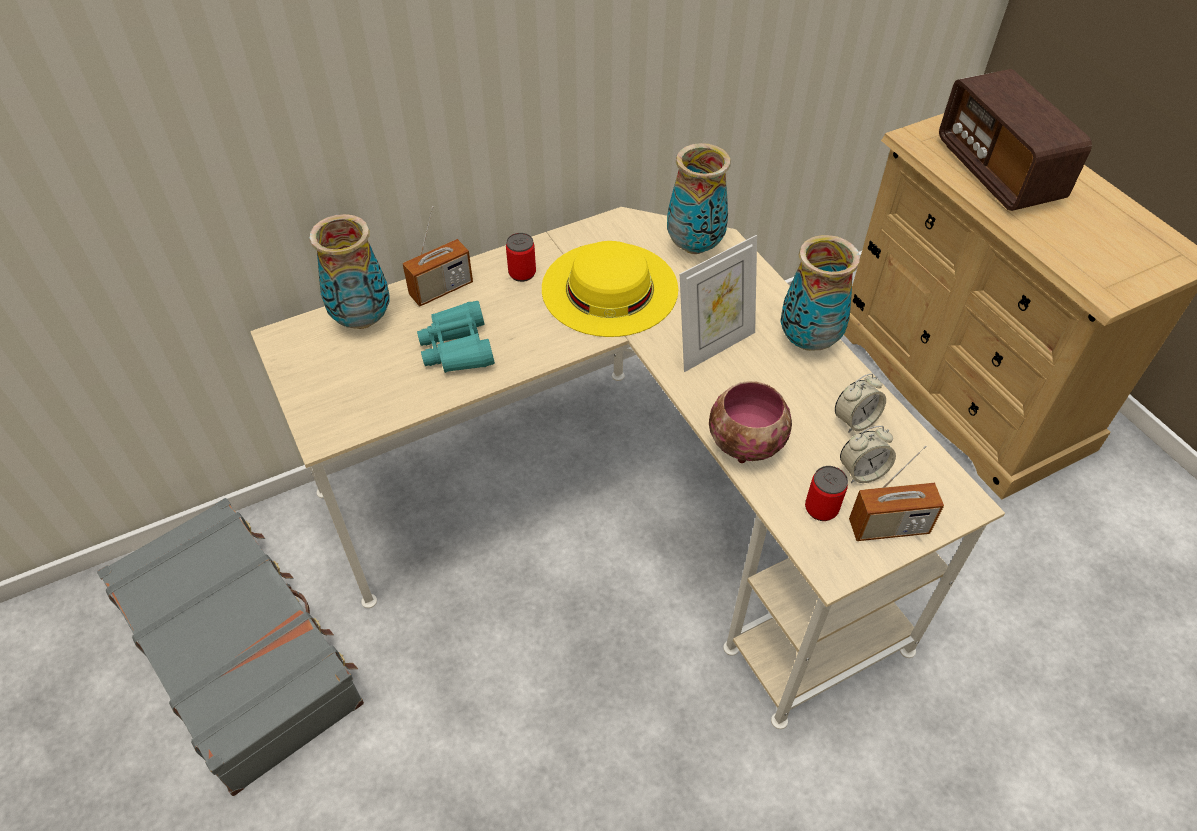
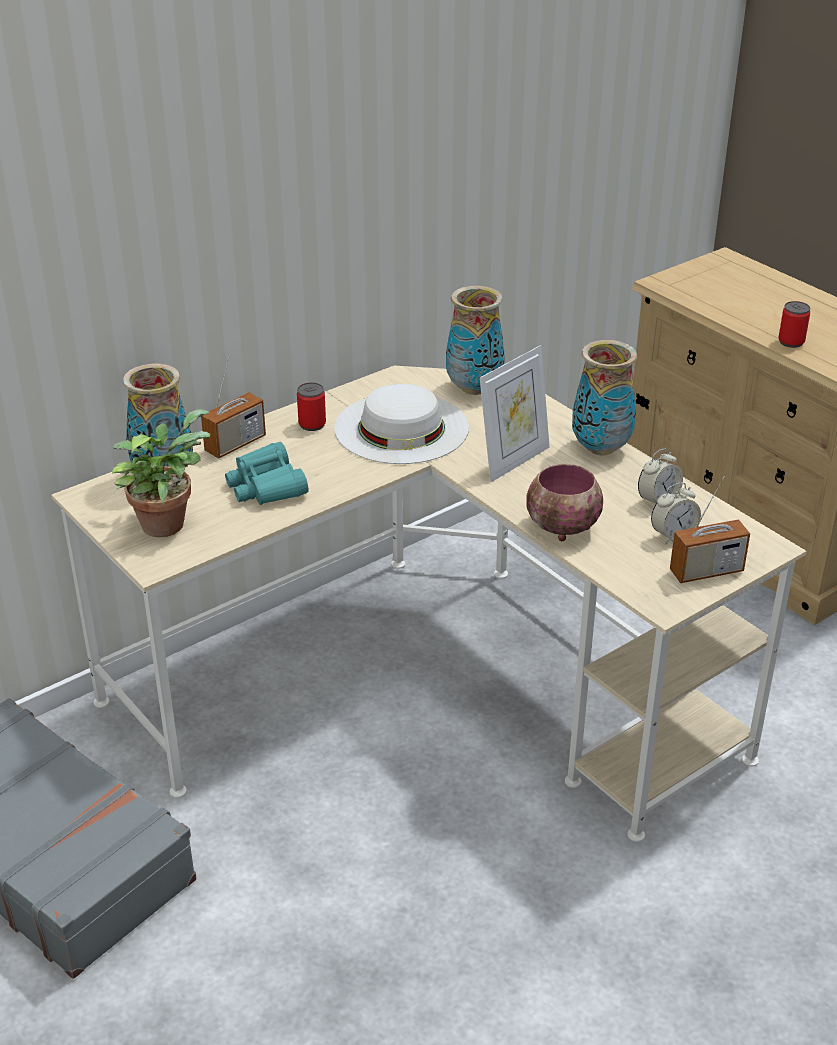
camera: 10 degrees left, 15 degrees down
yellow hat [542,241,678,337] -> white hat [334,384,469,464]
can [805,466,848,521] -> can moved to [778,301,810,348]
radio [939,69,1092,211] -> none
none -> potted plant [112,409,210,537]

